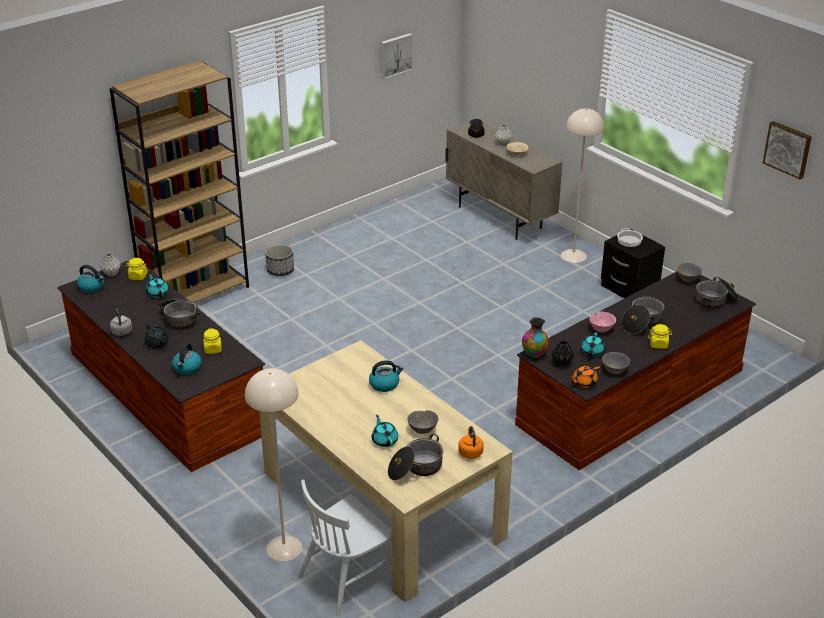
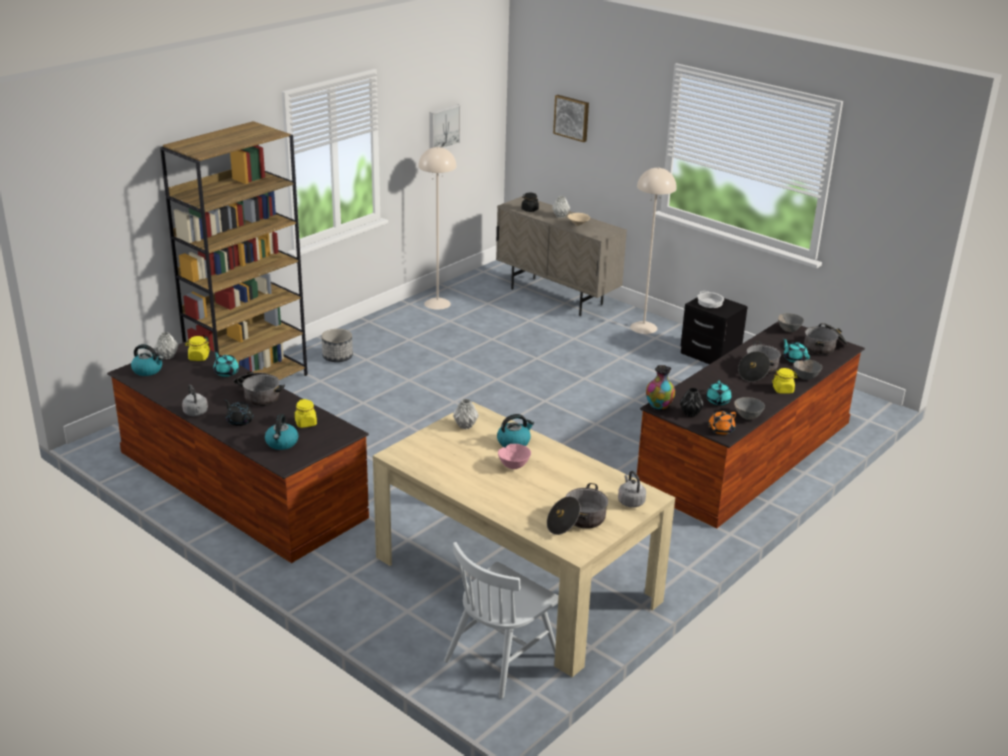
camera: 10 degrees left, 5 degrees down
beige floor lamp [245,368,302,561] -> beige floor lamp moved to [418,147,457,310]
turquoise teapot [371,415,398,447] -> turquoise teapot moved to [783,338,810,363]
grey bowl [407,410,438,434] -> grey bowl moved to [793,360,822,380]
orange kettle [458,426,484,459] -> grey kettle [618,471,646,508]
pink bowl [589,312,616,332] -> pink bowl moved to [498,444,531,469]
picture [763,121,812,179] -> picture moved to [553,95,589,142]
none -> grey vase [453,399,479,429]

